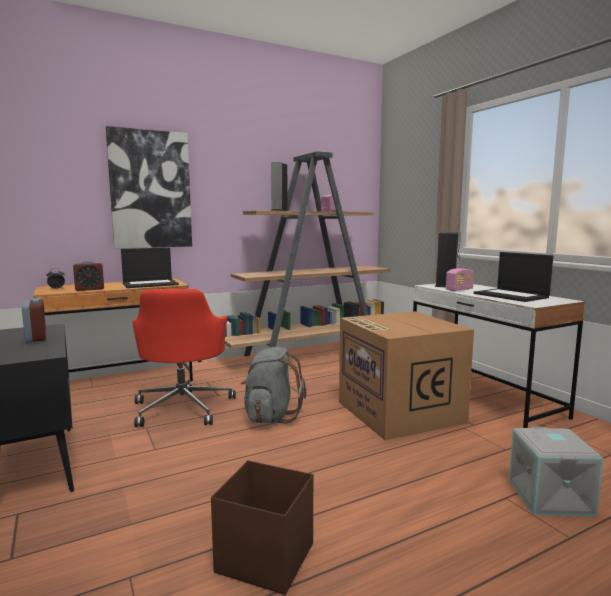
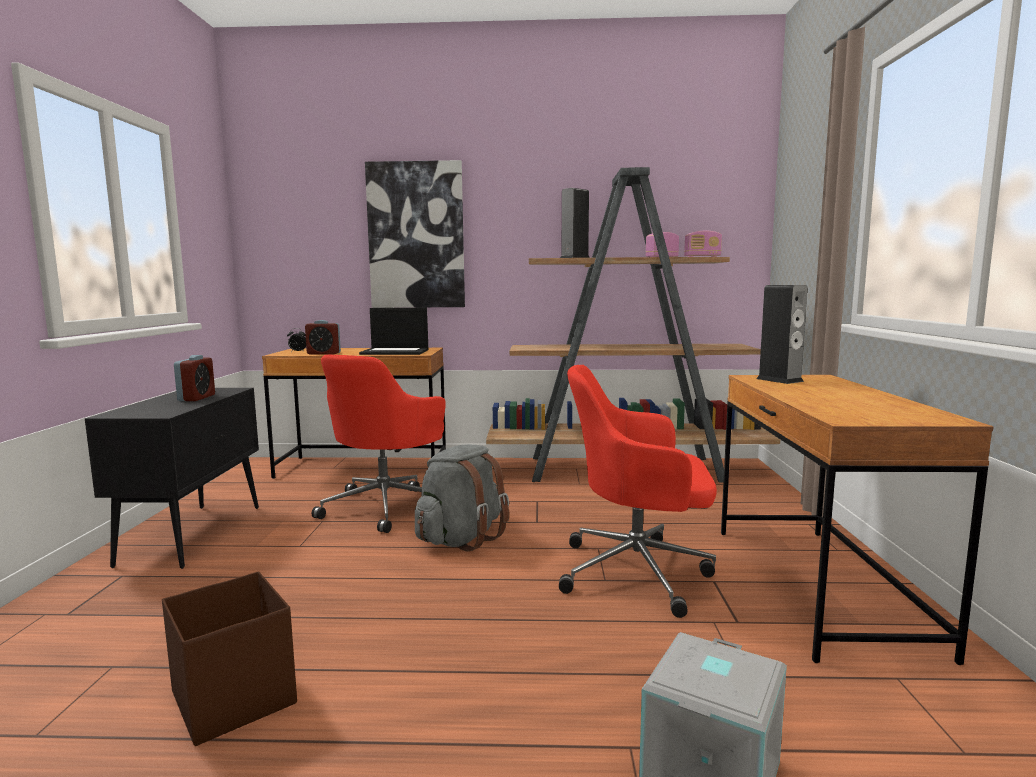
camera: 30 degrees right, 0 degrees up
cardboard box [339,311,474,440] -> red office chair [559,365,717,618]
white desk [413,284,585,428] -> brown desk [721,375,994,665]
radio [446,268,474,291] -> radio moved to [684,231,722,257]
laptop [474,252,553,302] -> none

